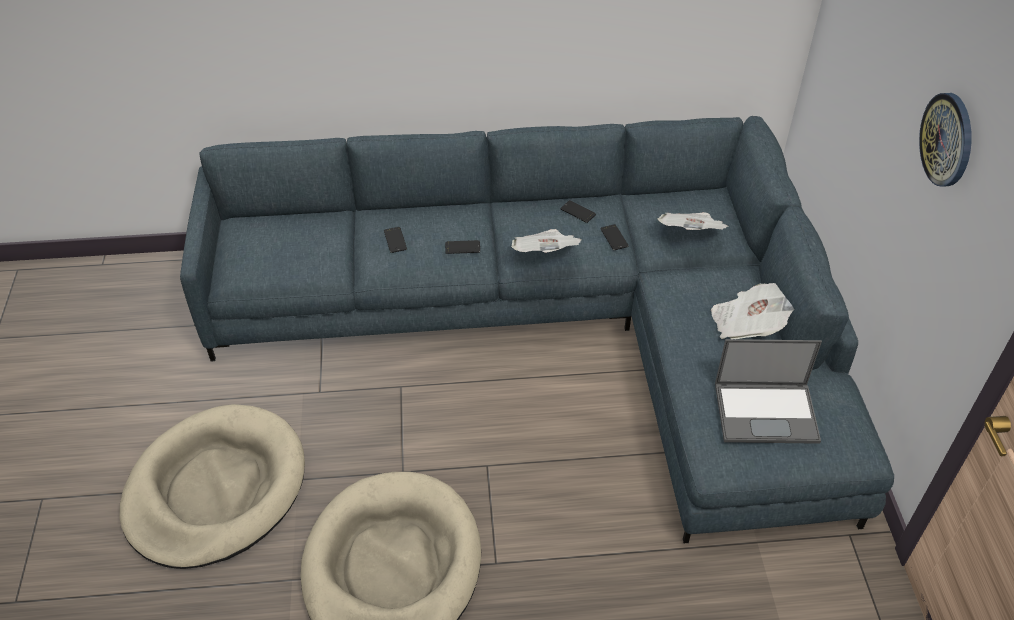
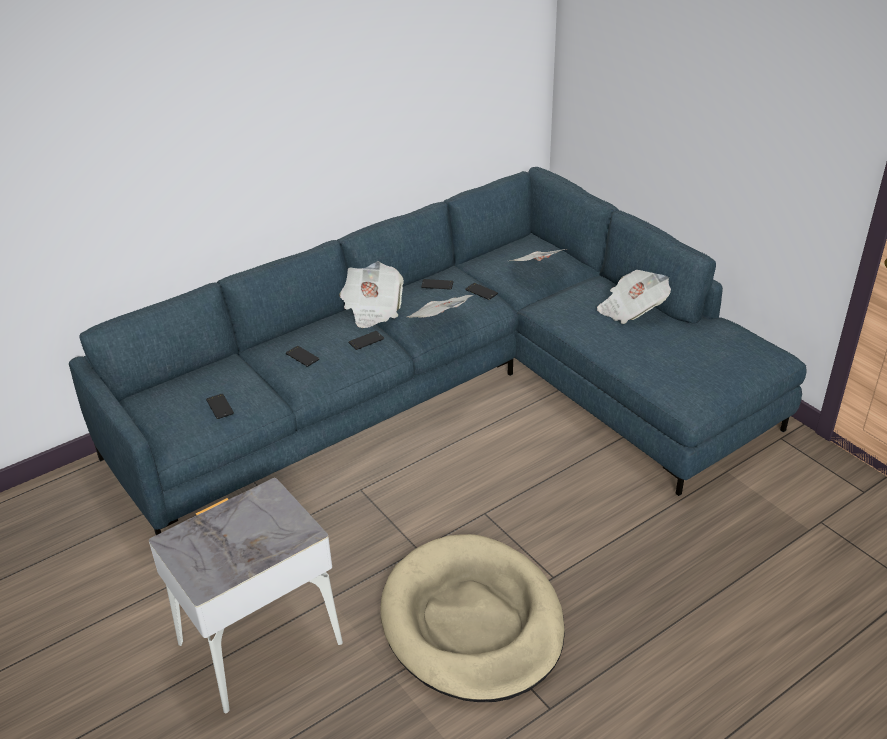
camera: 30 degrees left, 10 degrees down
beige dog bed [119,404,305,569] -> side table [149,478,343,713]
laptop [715,339,822,444] -> none
wall clock [919,93,972,187] -> none
none -> phone [206,394,234,419]
none -> newspaper [339,261,404,328]

